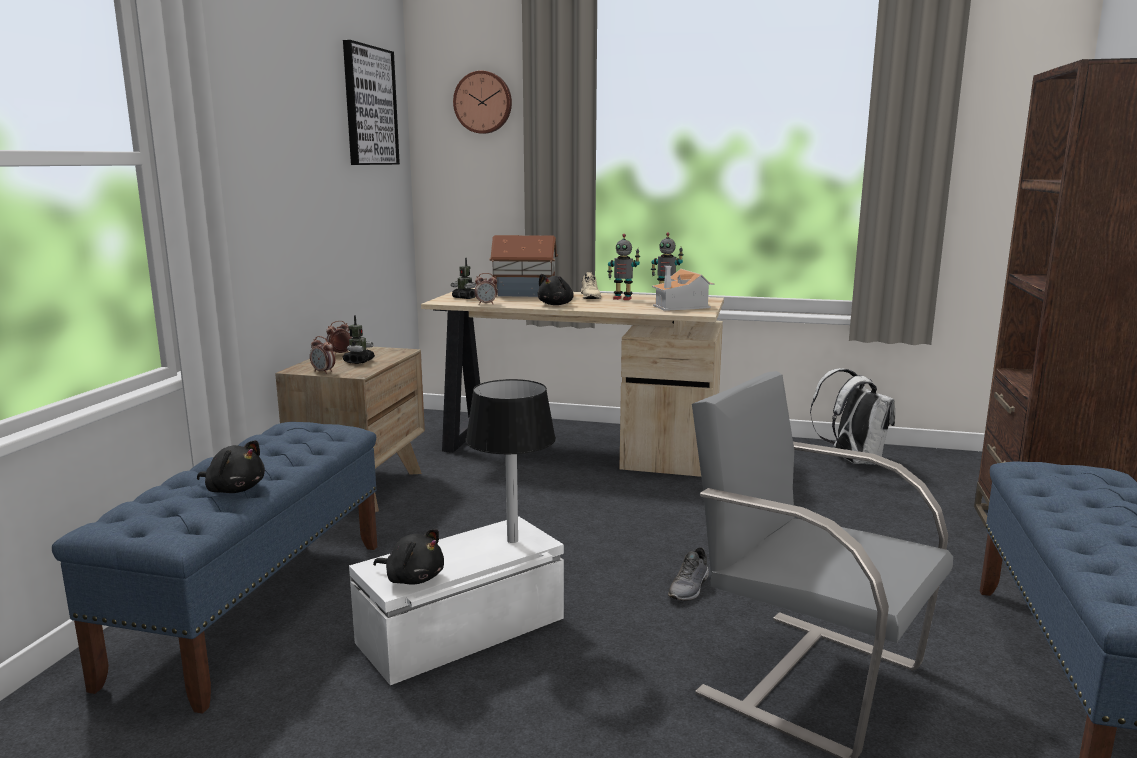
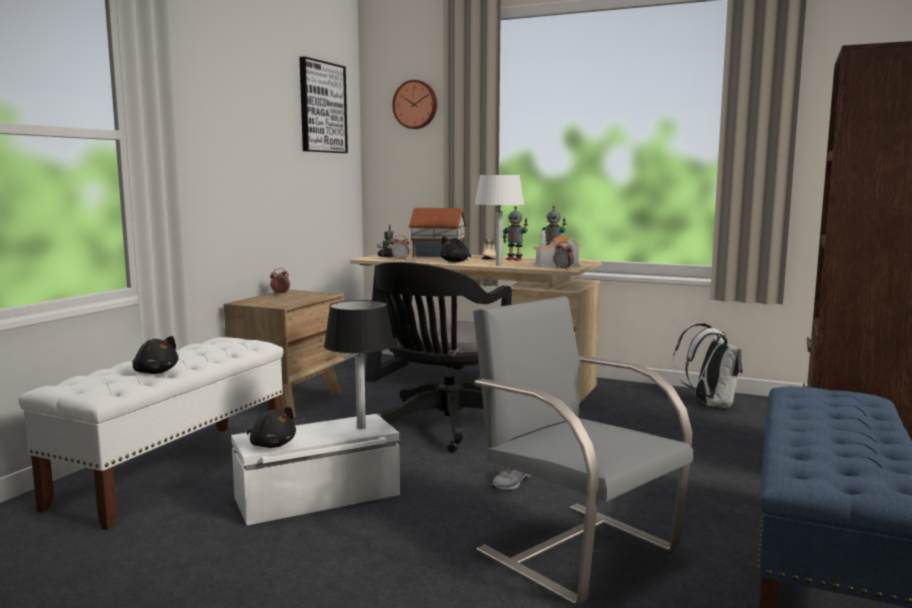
camera: 10 degrees right, 5 degrees down
blue bench [52,422,377,714] -> white bench [18,337,284,530]
alarm clock [310,336,335,374] -> alarm clock moved to [553,241,574,270]
toy robot [343,315,375,364] -> none
none -> black office chair [375,262,512,452]
none -> white table lamp [475,175,524,265]

